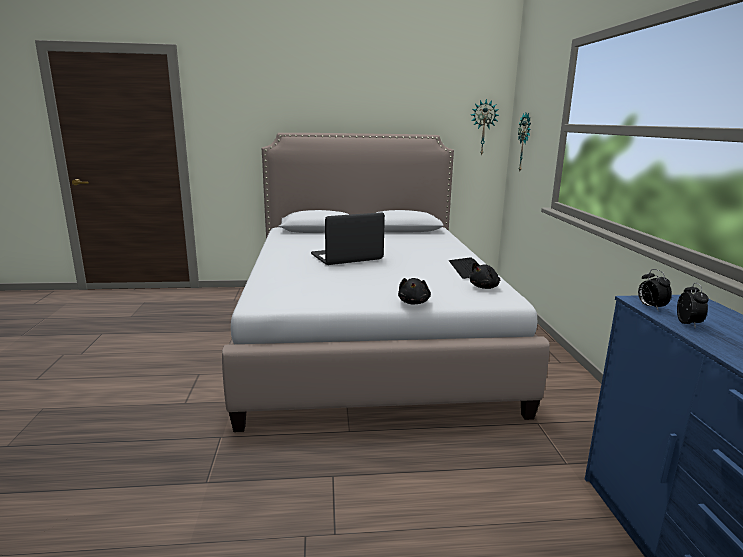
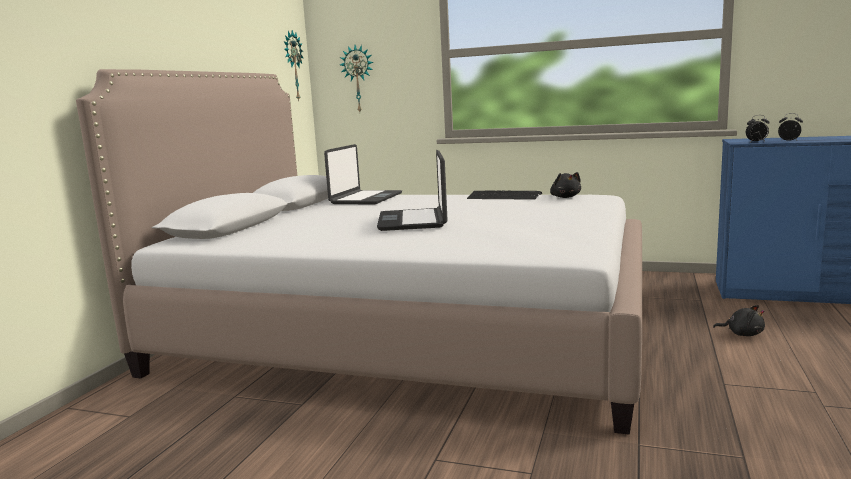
camera: 65 degrees left, 5 degrees down
black plush toy [398,278,431,305] -> black plush toy moved to [713,305,765,336]
none -> laptop [324,144,402,205]

